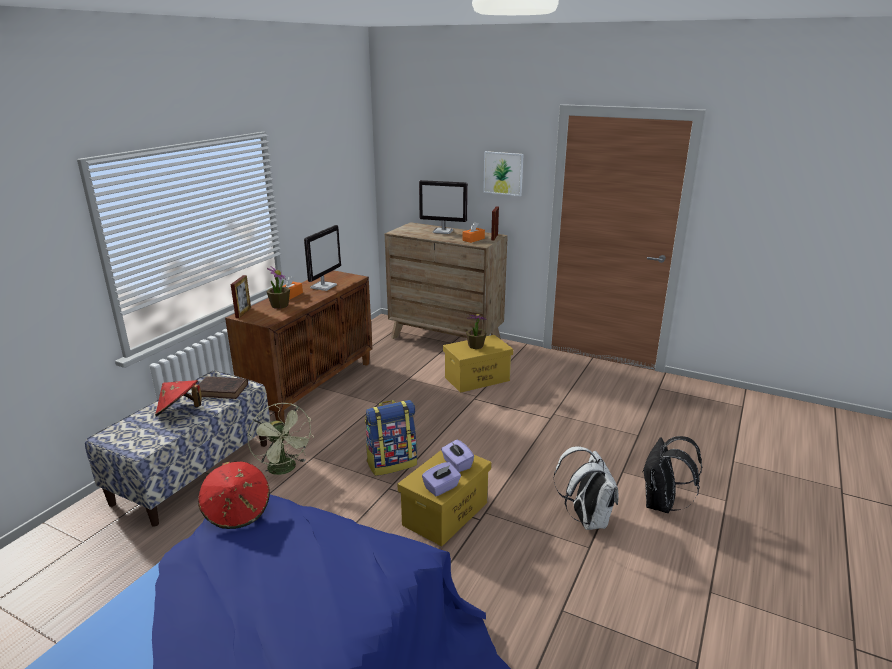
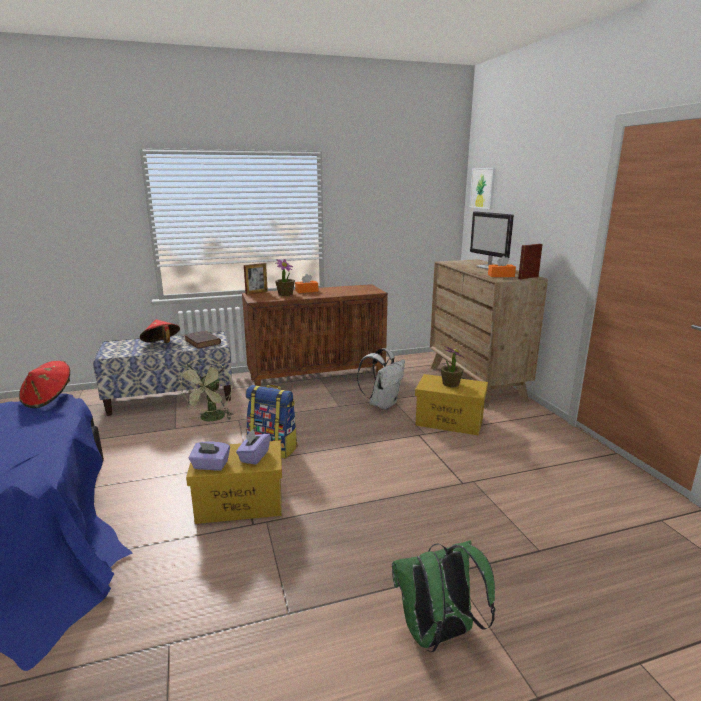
camera: 45 degrees right, 5 degrees down
monitor [304,225,341,291] -> none
picture [483,151,524,196] -> picture moved to [470,168,496,209]
white backpack [554,446,619,530] -> white backpack moved to [357,348,405,410]
black backpack [643,436,703,513] -> green backpack [392,540,495,652]

